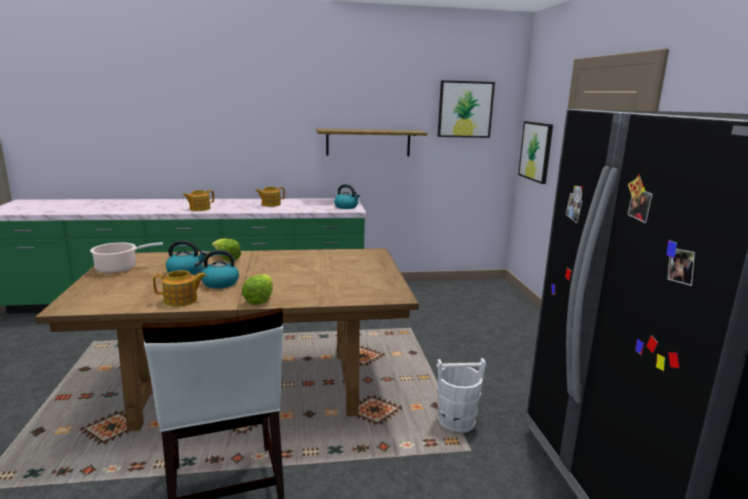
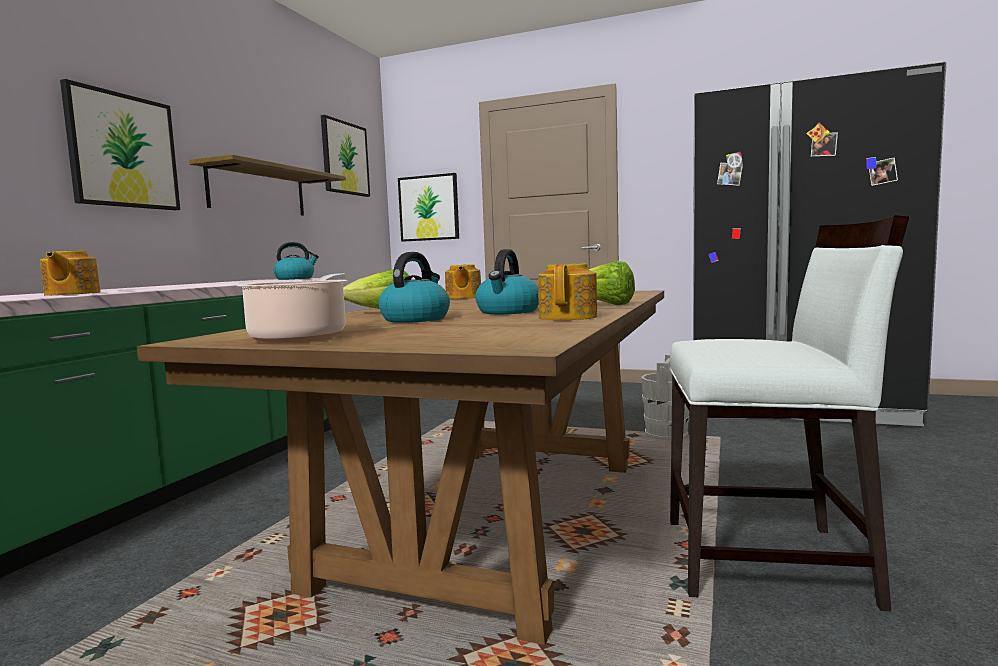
camera: 60 degrees left, 10 degrees down
teapot [255,187,285,207] -> teapot moved to [445,264,481,299]
none -> picture [60,79,180,210]

